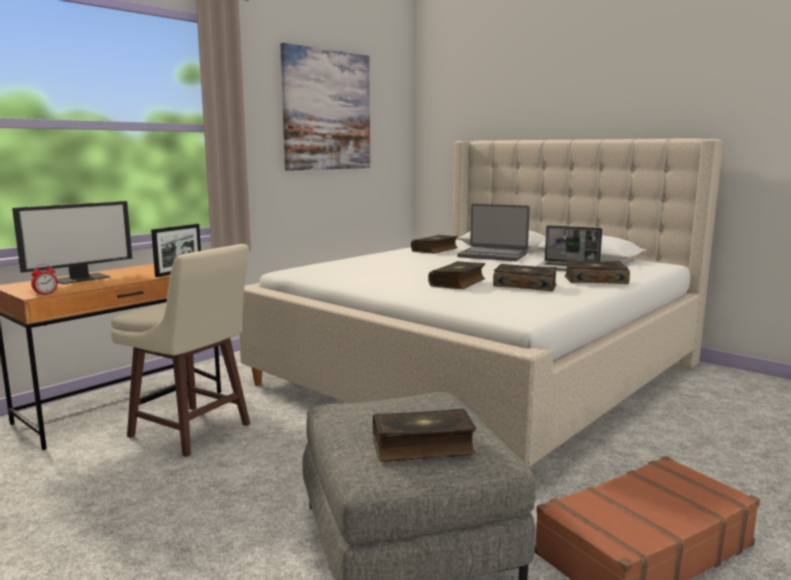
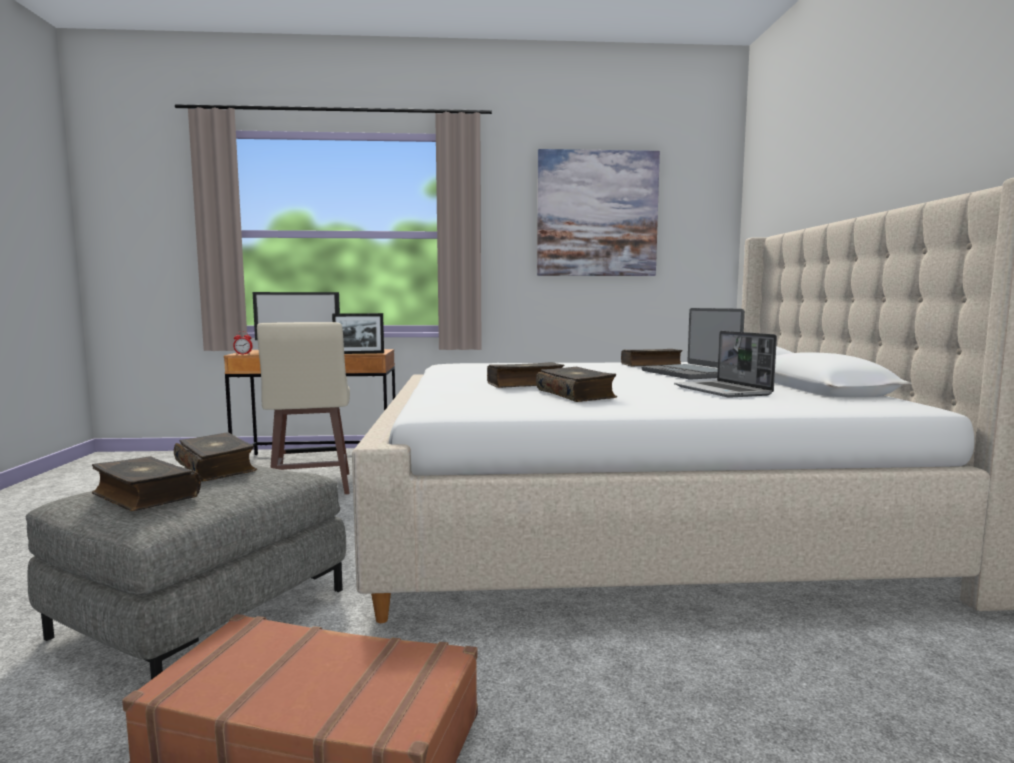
camera: 45 degrees right, 5 degrees down
book [564,261,630,284] -> book moved to [174,432,257,482]

